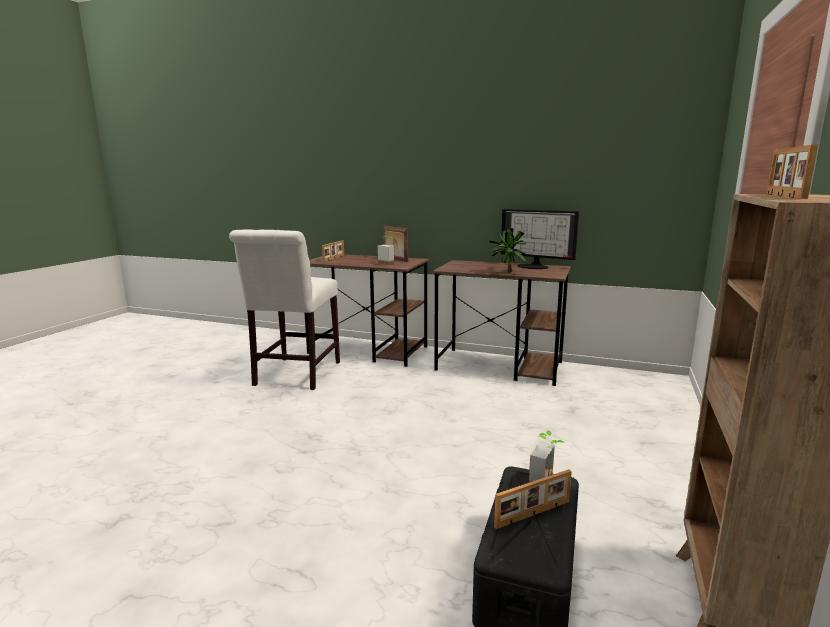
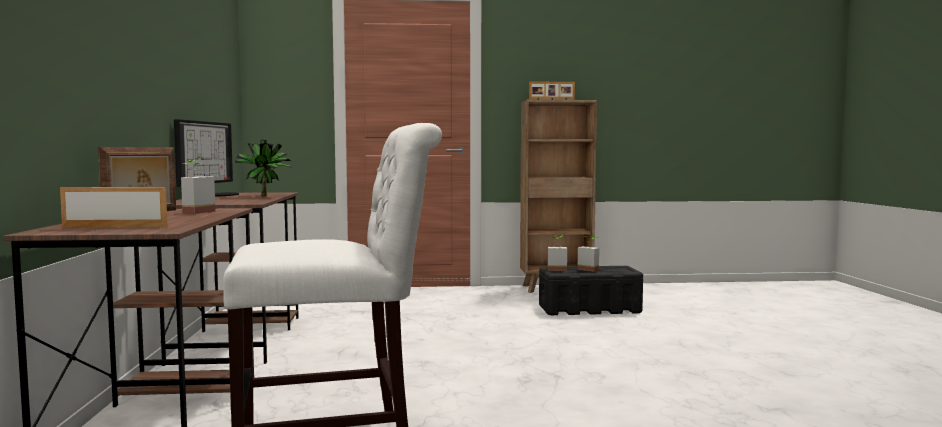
camera: 115 degrees left, 10 degrees down
picture frame [494,469,572,529] -> potted plant [578,235,599,272]

